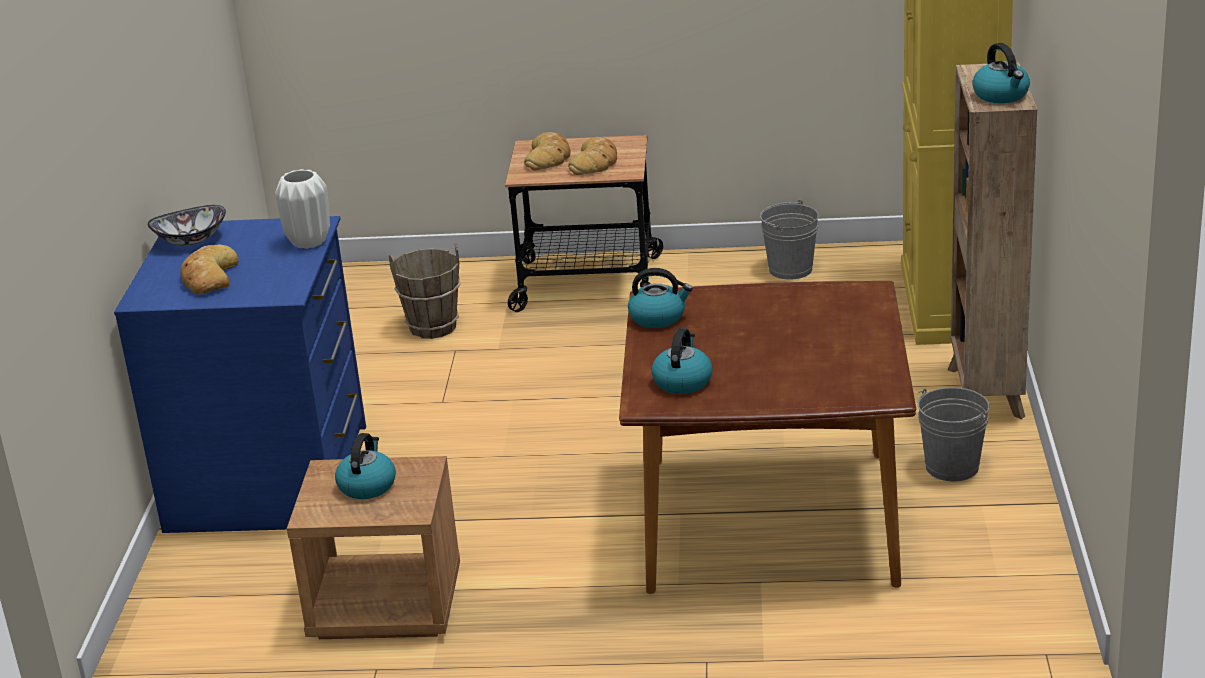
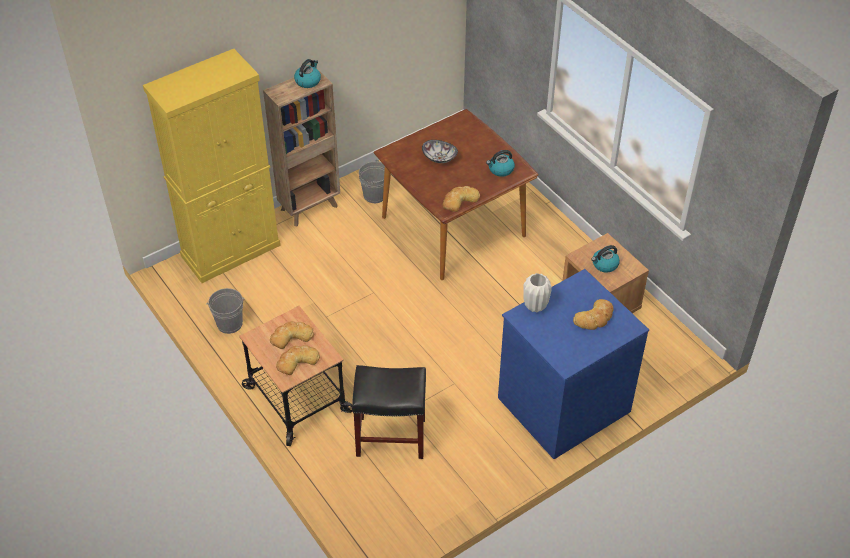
camera: 130 degrees left, 20 degrees up
bowl [148,205,226,246] -> bowl moved to [422,140,458,163]
brown bucket [389,243,461,339] -> black stool [352,365,426,459]
kettle [628,268,693,328] -> bread [443,186,480,212]

